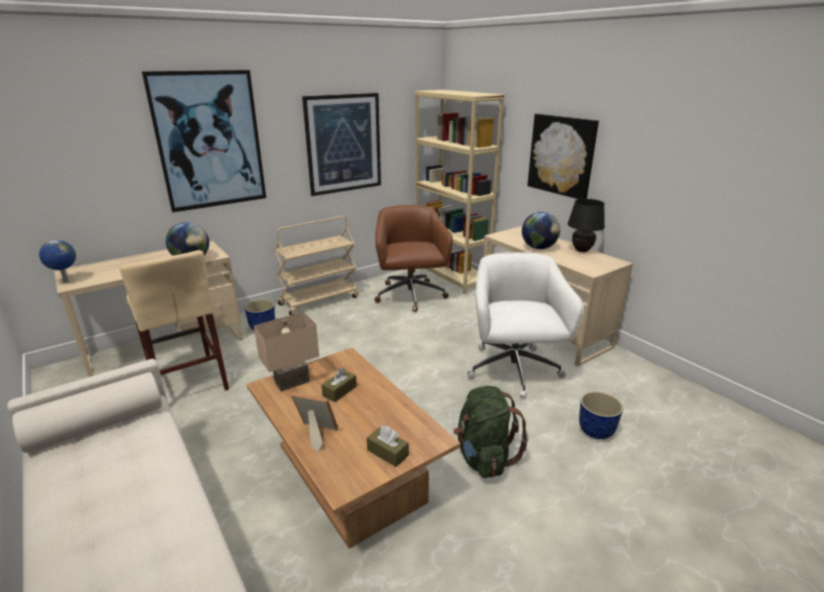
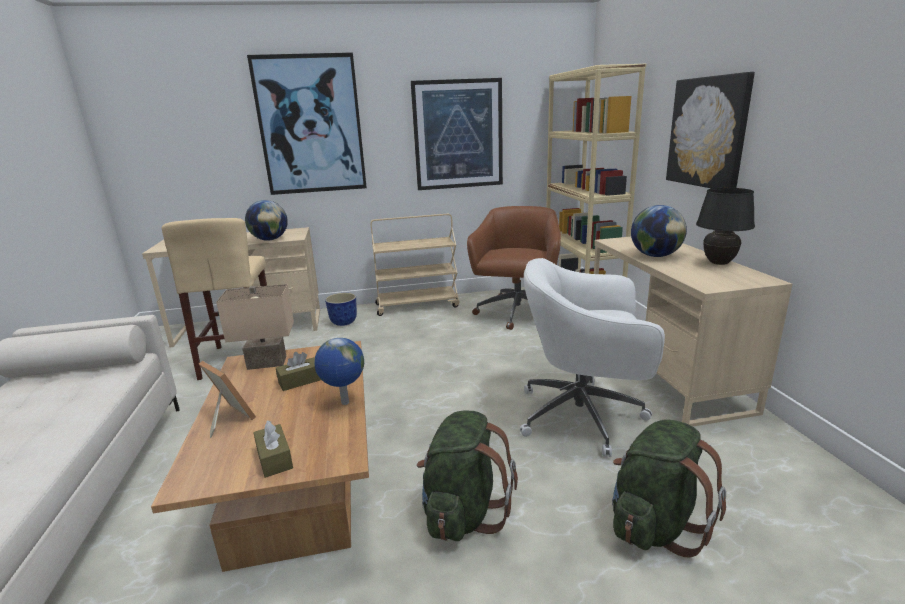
camera: 25 degrees right, 5 degrees down
globe [39,240,76,283] -> globe moved to [315,338,364,405]
white office chair [467,252,584,399] -> white office chair turned 105 degrees counterclockwise [520,258,665,457]
planter [579,392,623,439] -> green backpack [612,420,726,558]

